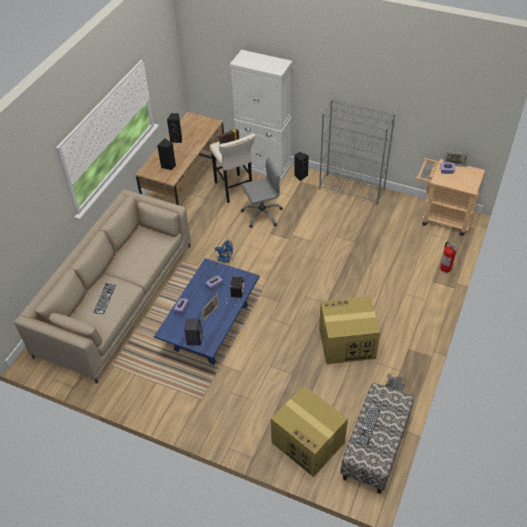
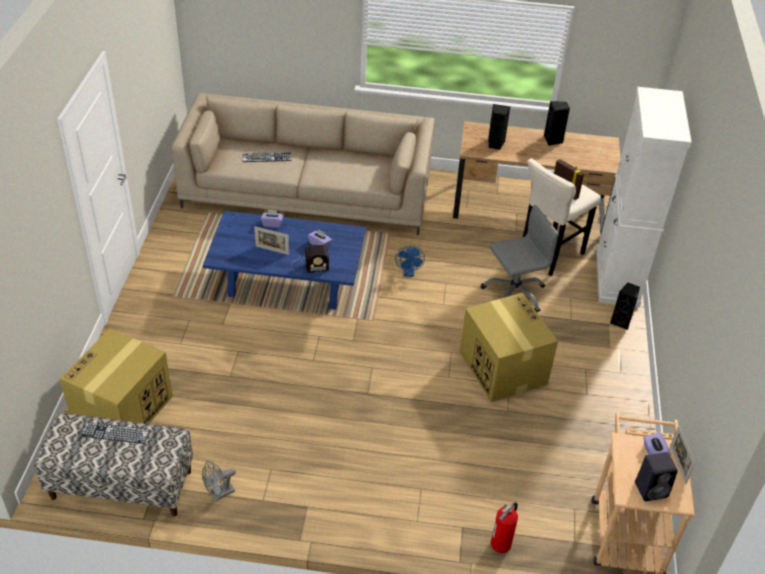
camera: 70 degrees right, 5 degrees down
black speaker [184,318,203,346] -> black speaker moved to [635,452,678,501]
grey office chair [241,157,283,228] -> grey office chair turned 75 degrees counterclockwise [481,205,559,313]
grey bookcase [319,100,395,205] -> none
cardboard box [319,296,380,364] -> cardboard box moved to [460,293,558,402]

